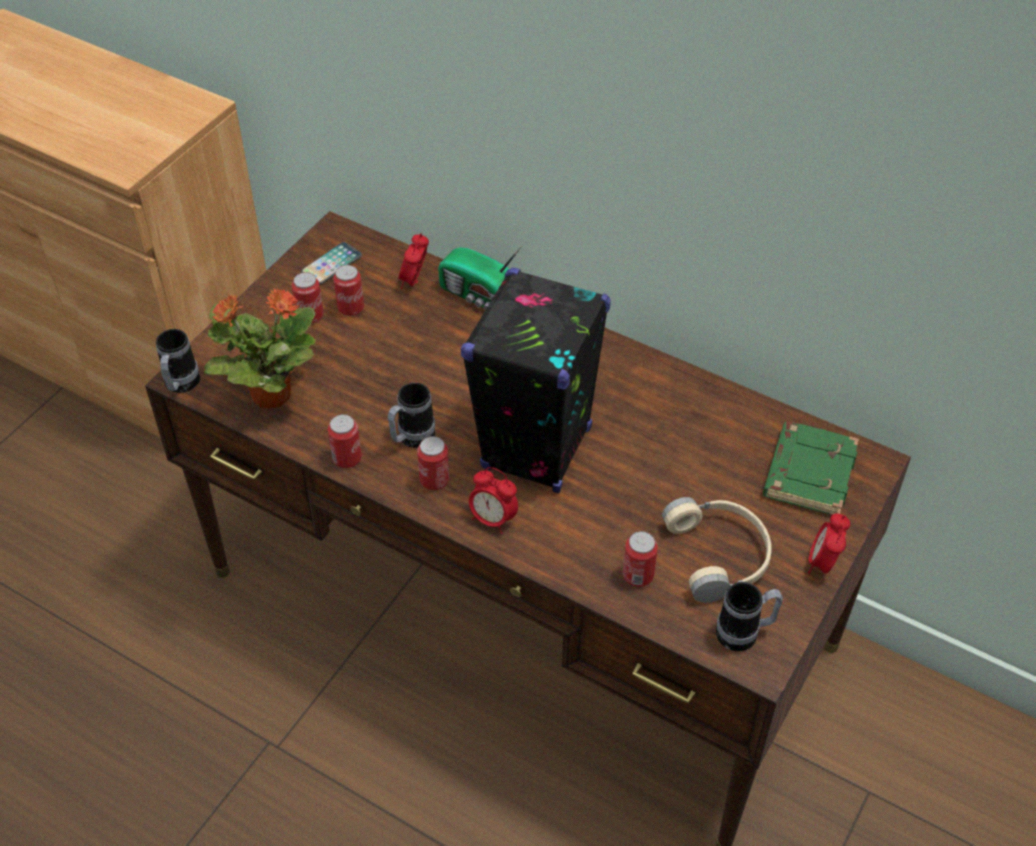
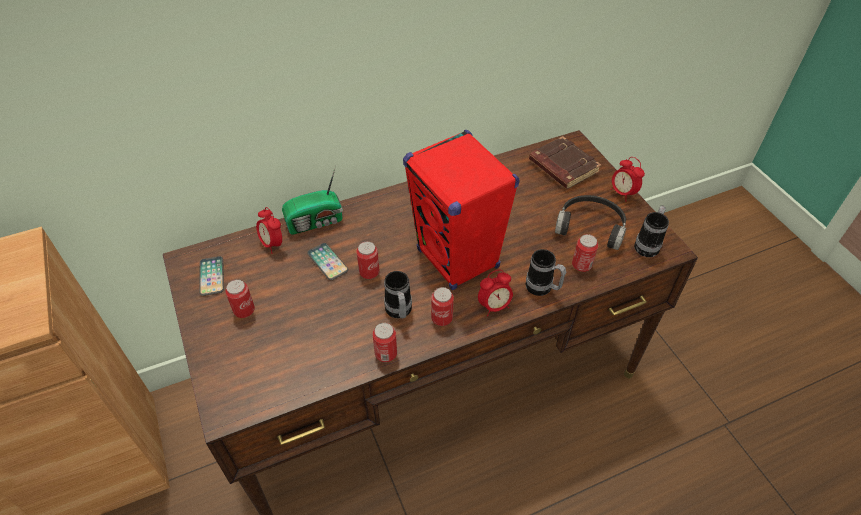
camera: 55 degrees left, 0 degrees up
mug [156,329,200,393] -> mug moved to [525,249,566,296]
potted plant [204,288,316,409] -> none
can [333,265,364,316] -> can moved to [356,241,379,279]
black speaker [461,268,611,493] -> red speaker [403,130,520,290]
beige headphones [662,497,771,603] -> black headphones [555,195,626,250]
green book [763,422,859,515] -> brown book [529,136,601,189]
none -> phone [307,243,348,280]

